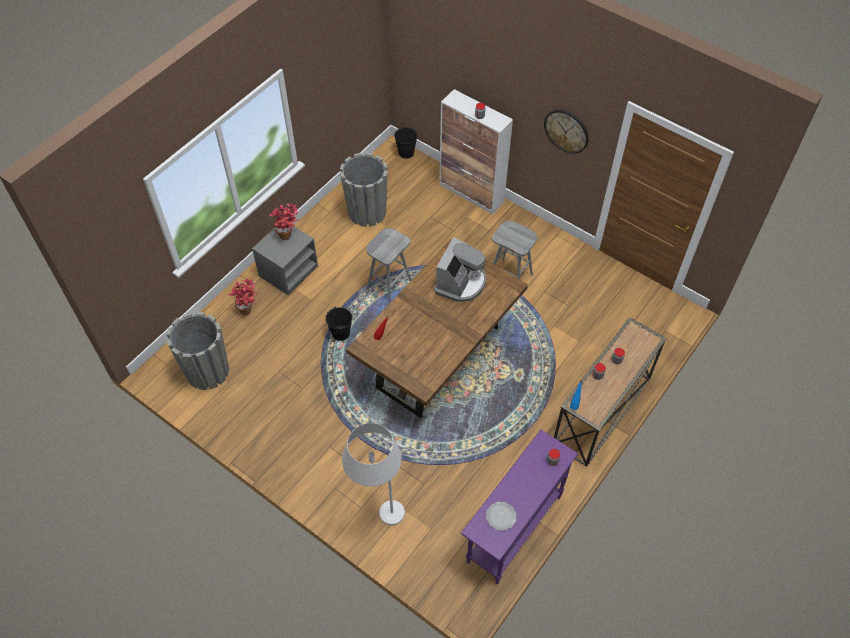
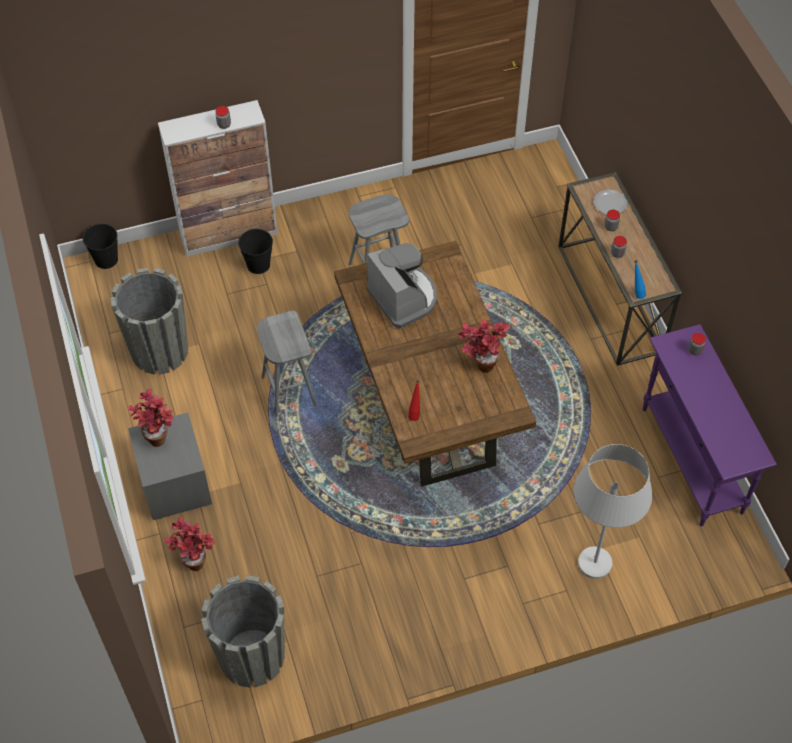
camera: 55 degrees left, 0 degrees up
black bucket [325,307,352,341] -> black bucket moved to [238,229,273,274]
plate [486,502,517,531] -> plate moved to [593,189,627,215]
wall clock [544,110,589,154] -> none
none -> potted plant [457,319,511,373]

